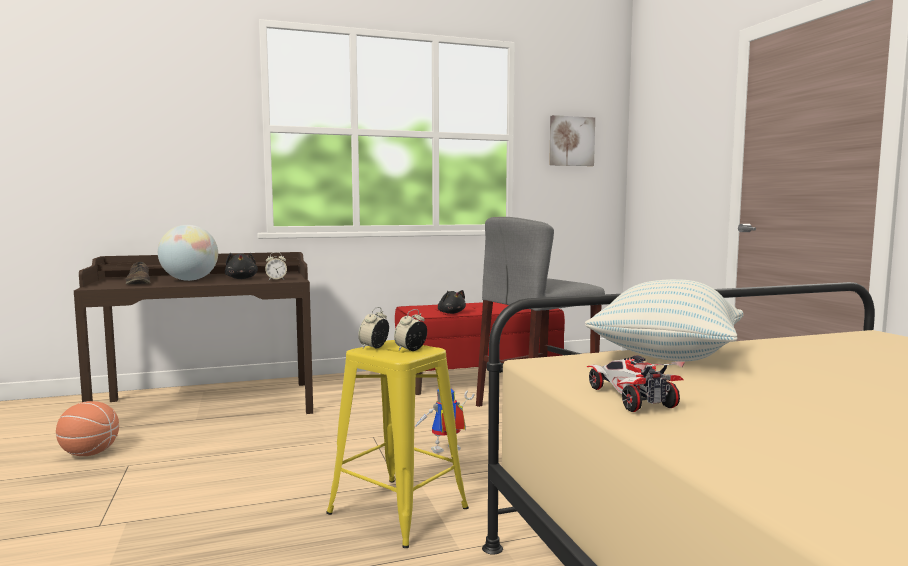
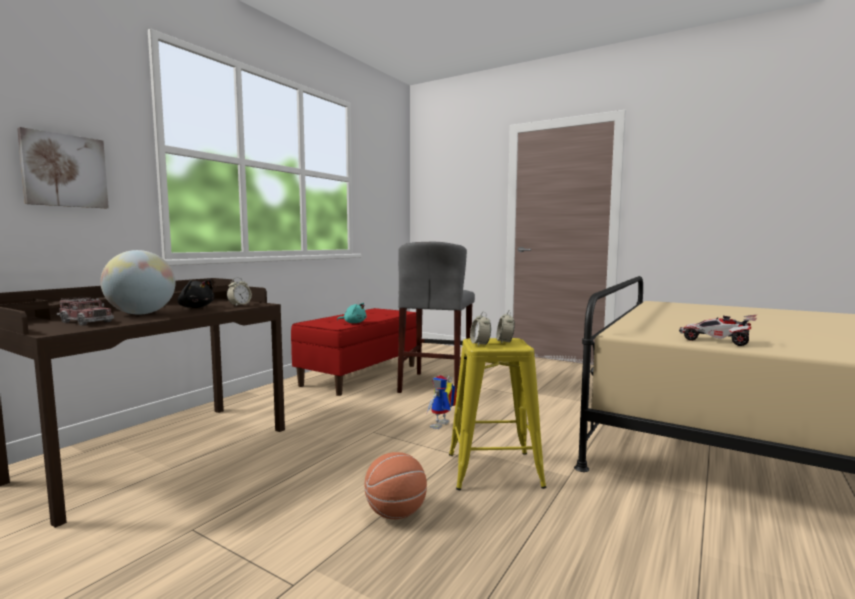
camera: 40 degrees left, 0 degrees up
basketball [56,401,119,456] -> basketball moved to [364,452,427,519]
brown shoe [125,262,151,284] -> toy truck [57,297,114,326]
black plush toy [438,290,466,314] -> turquoise plush toy [337,303,366,323]
picture [549,115,595,166] -> picture moved to [17,127,109,208]
pillow [585,279,744,361] -> none

